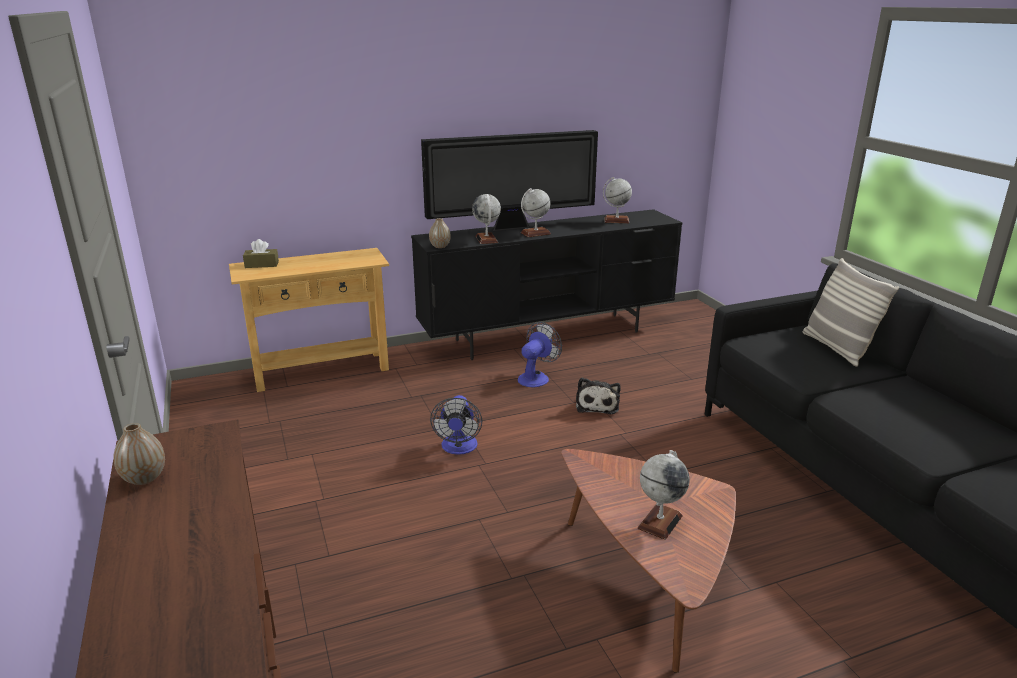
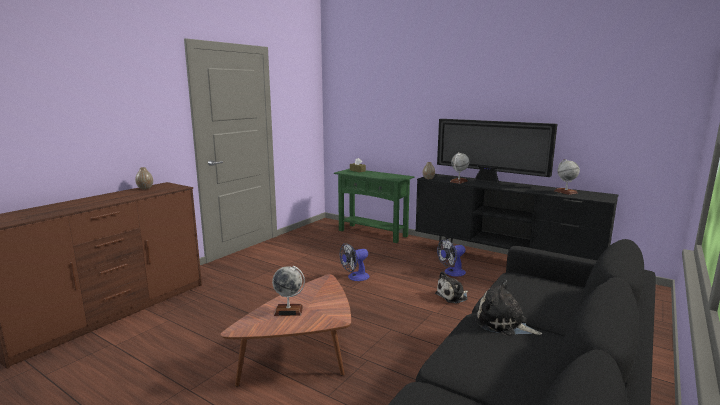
camera: 55 degrees right, 10 degrees down
beige console table [229,248,389,392] -> green console table [334,169,414,243]
fan [518,322,562,388] -> fan turned 150 degrees clockwise [437,239,466,277]
globe [521,188,551,237] -> none
pillow [803,258,899,367] -> none
none -> plush toy [475,280,542,336]

